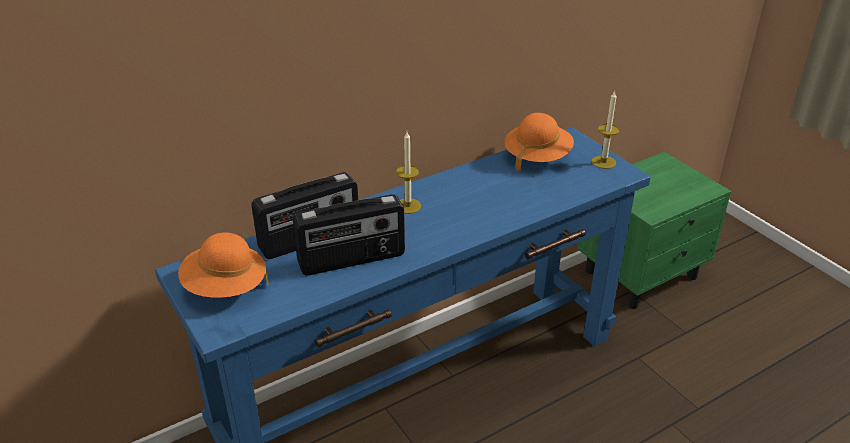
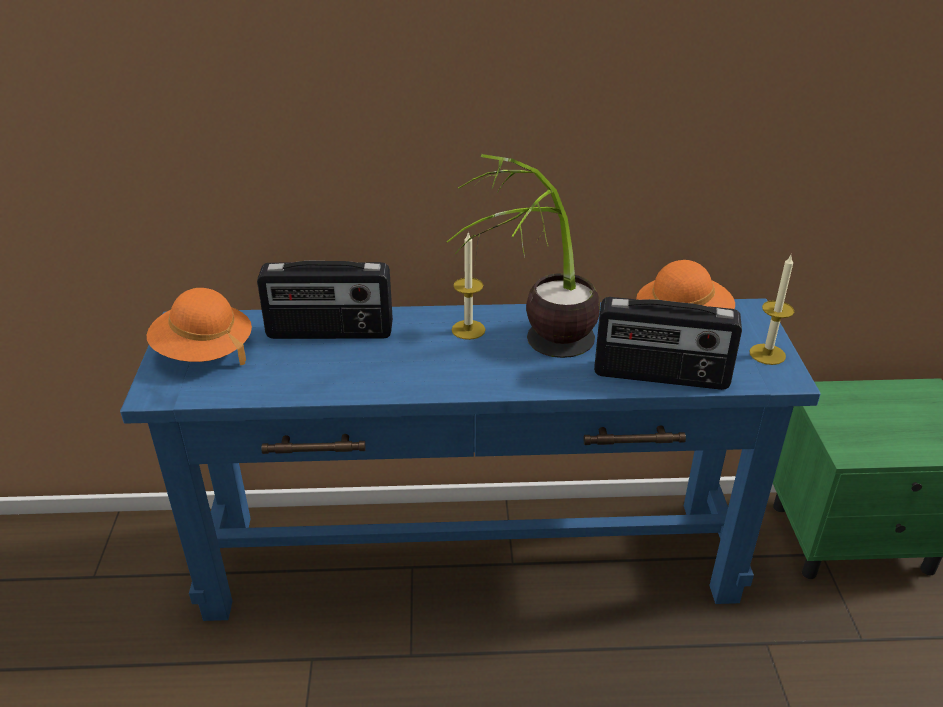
camera: 30 degrees right, 0 degrees up
radio [293,194,405,276] -> radio moved to [594,297,742,390]
none -> potted plant [447,154,600,358]

